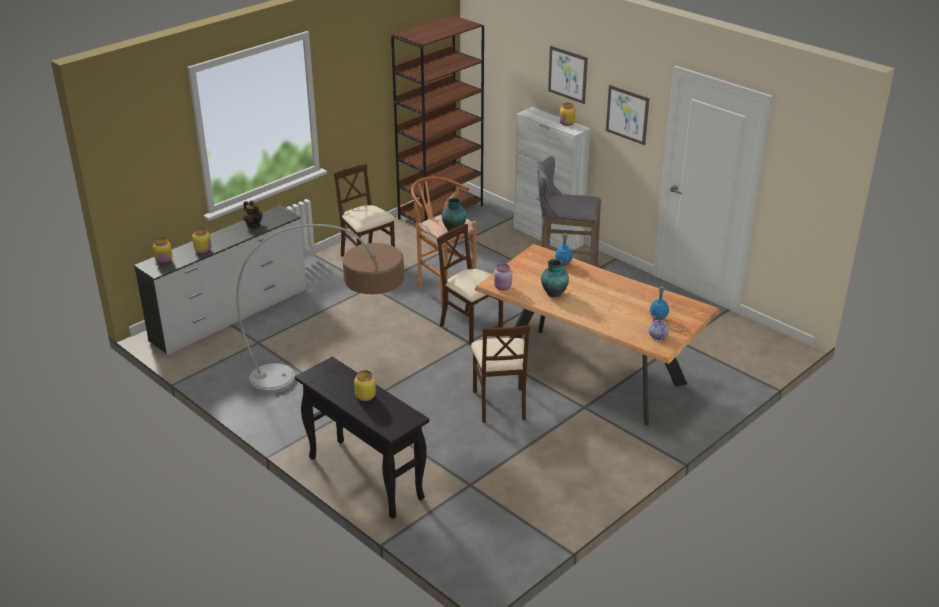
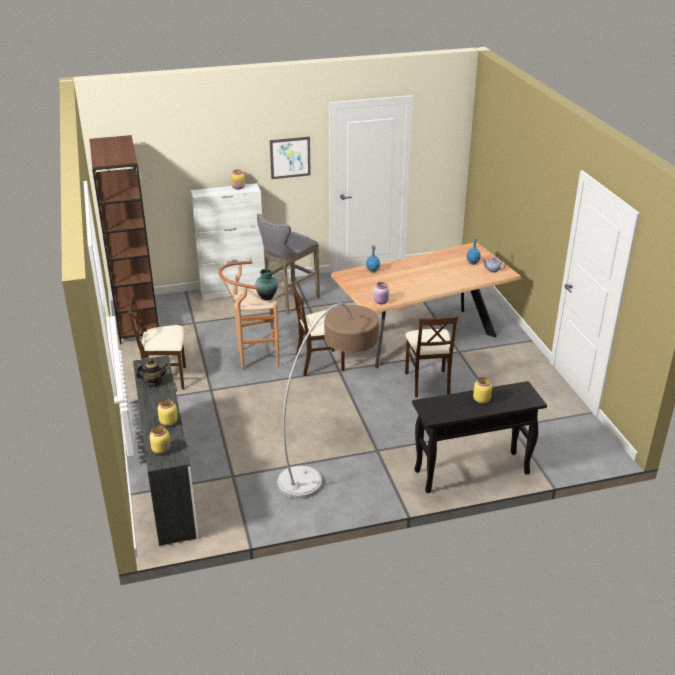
camera: 60 degrees left, 0 degrees up
beige chair [471,325,531,423] -> beige chair turned 60 degrees clockwise [405,316,458,398]
vase [541,259,569,297] -> none
picture [548,46,588,104] -> none

